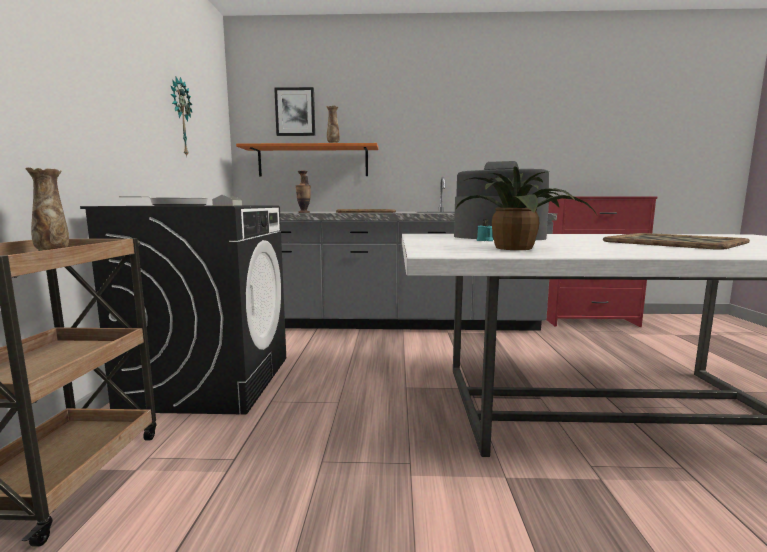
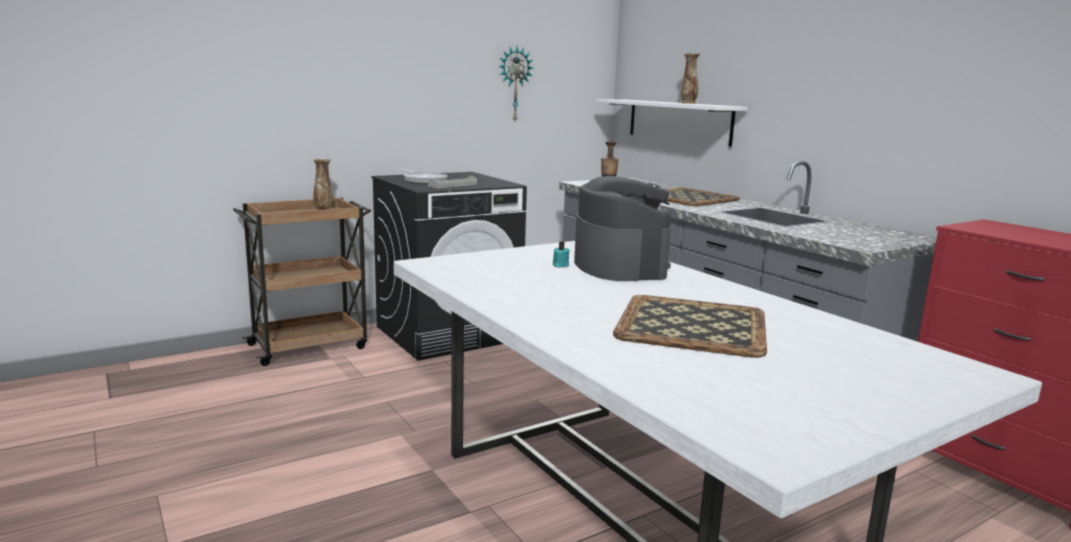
camera: 55 degrees right, 5 degrees up
orange shelf [236,143,378,177] -> white shelf [596,99,748,147]
picture [274,87,315,136] -> none
potted plant [455,166,597,250] -> none

